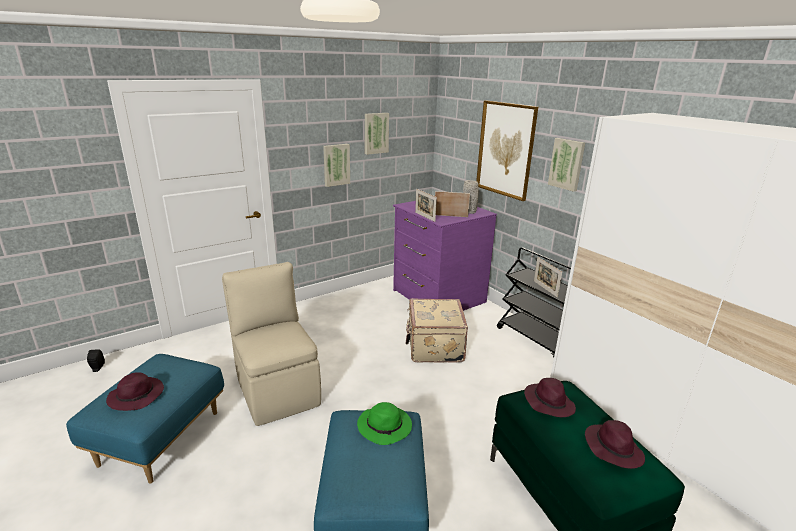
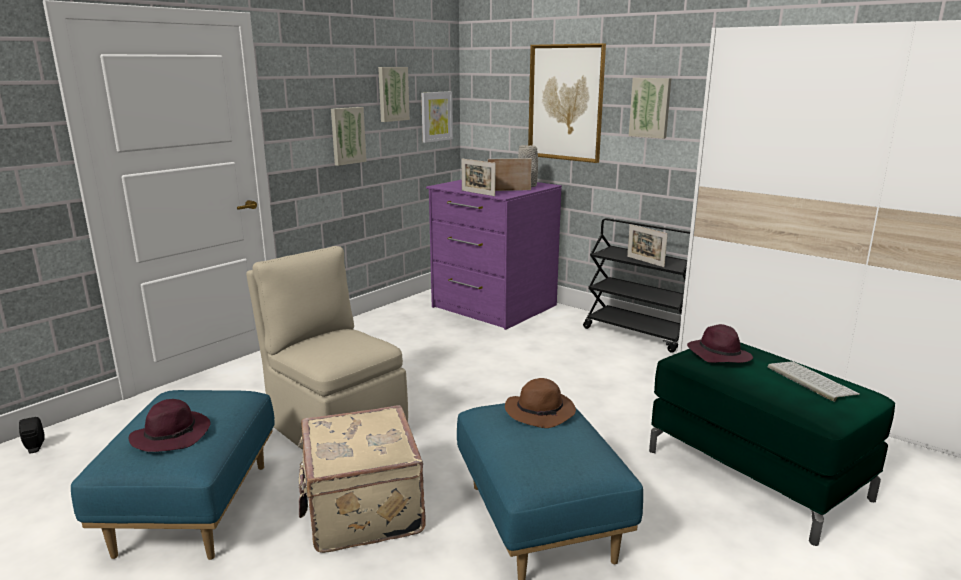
camera: 15 degrees left, 5 degrees down
green hat [357,402,412,445] -> brown hat [505,378,576,428]
beige suitcase [406,298,468,363] -> beige suitcase moved to [298,405,426,553]
purple hat [585,420,645,469] -> keyboard [768,361,860,402]
none -> picture [421,91,453,143]

